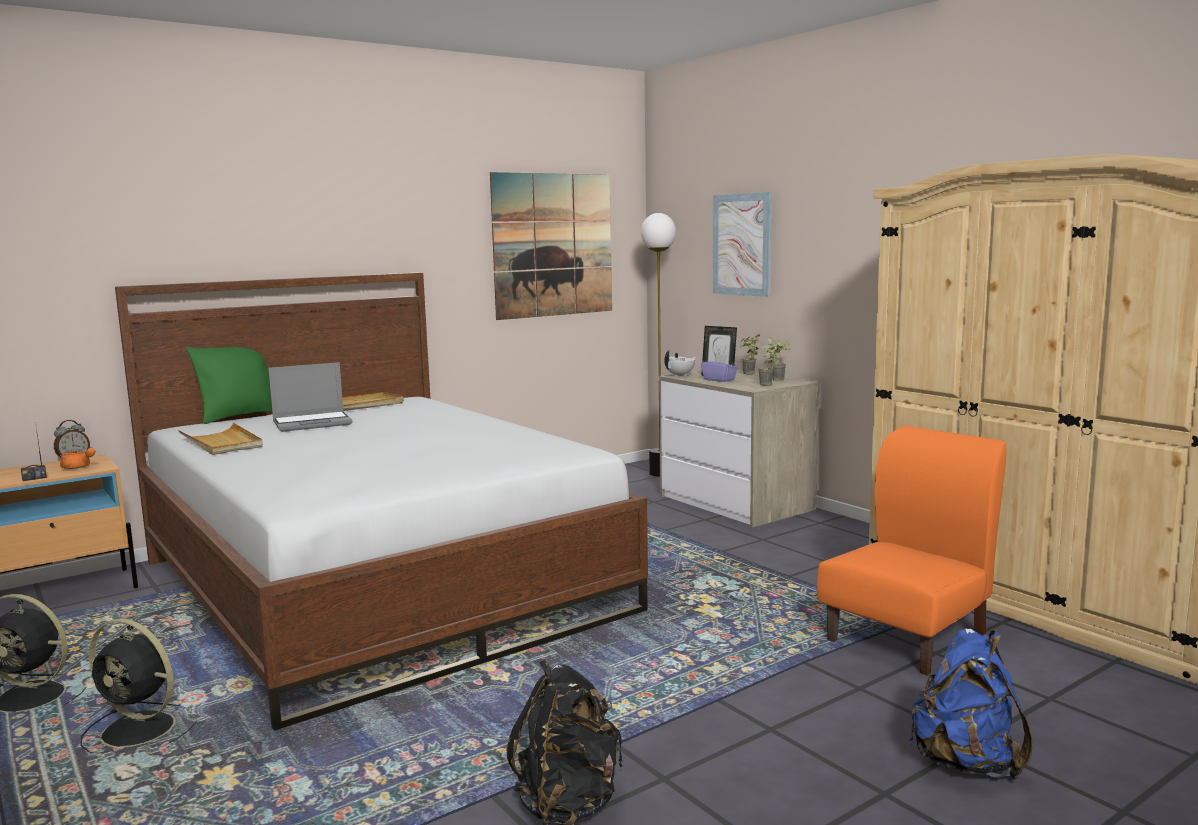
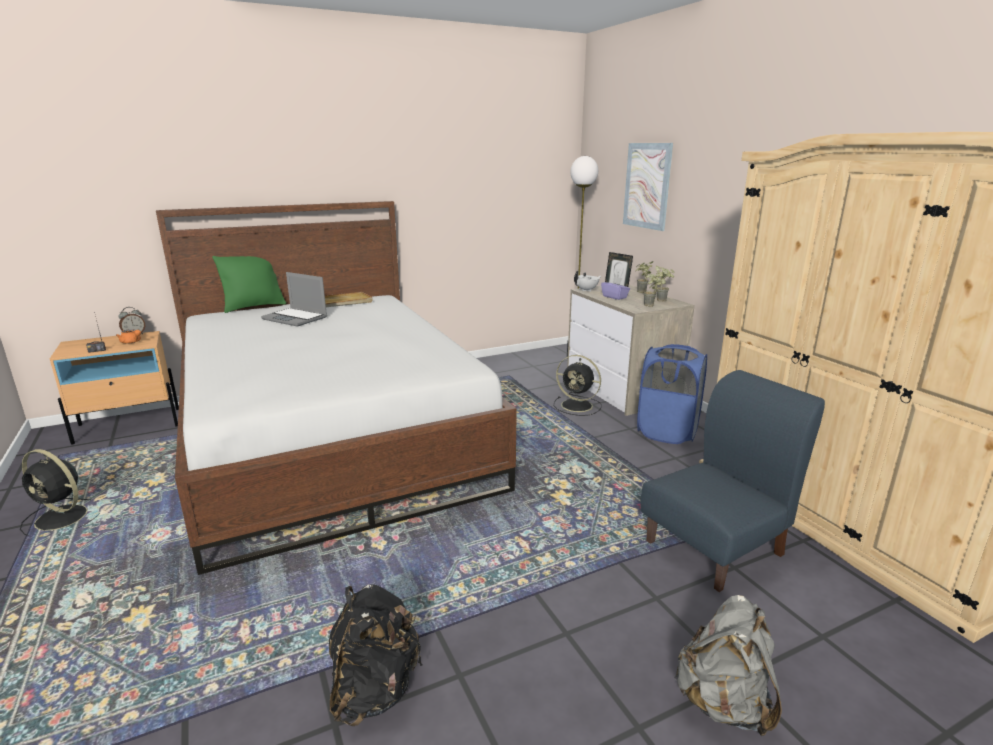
camera: 10 degrees right, 10 degrees up
black fan [80,619,197,753] -> black fan moved to [554,355,602,416]
beige tray [178,423,263,455] -> none
laptop [268,362,352,432] -> laptop turned 45 degrees clockwise [261,272,327,327]
picture [490,172,612,320] -> none
orange chair [817,426,1006,675] -> blue chair [641,370,825,592]
blue backpack [910,629,1033,780] -> grey backpack [675,595,782,736]
none -> blue laundry basket [637,344,707,444]

